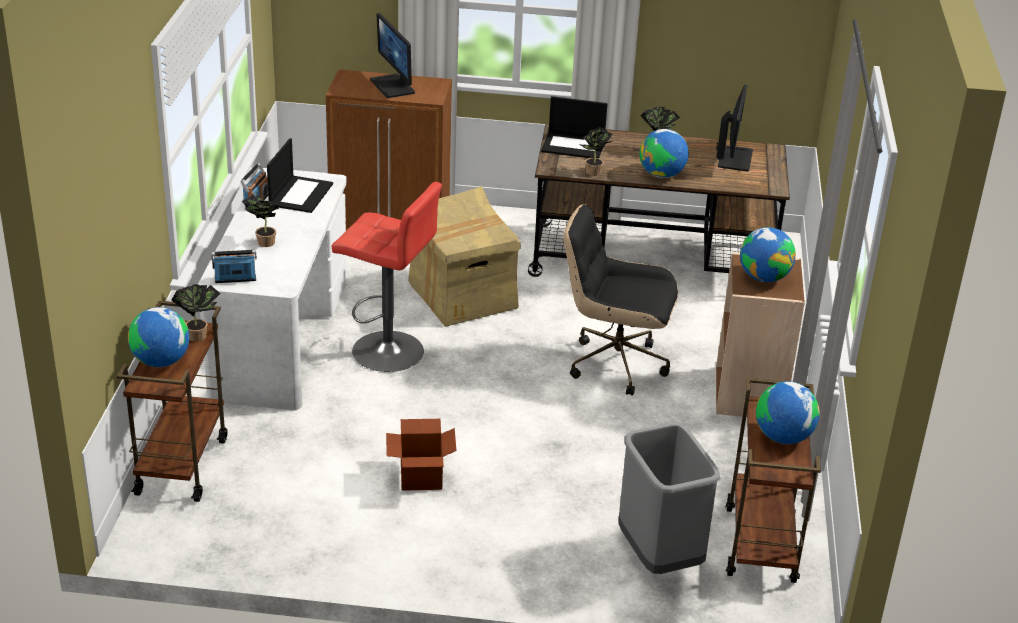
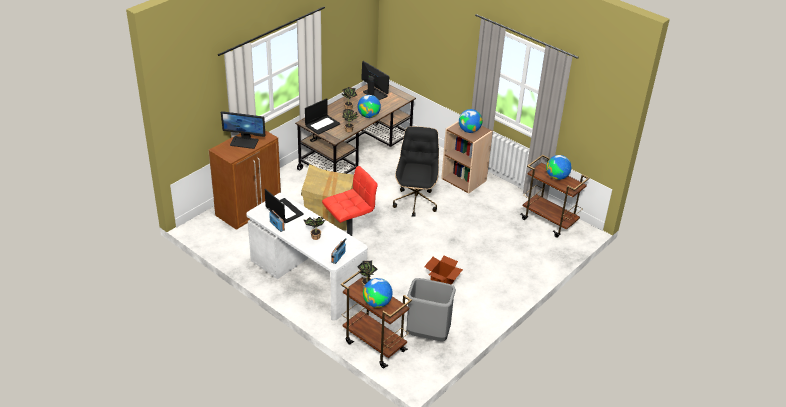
camera: 55 degrees left, 5 degrees up
black office chair [564,204,678,396] -> black office chair turned 135 degrees clockwise [393,126,439,217]
grey trash can [619,423,720,574] -> grey trash can moved to [406,278,456,341]

